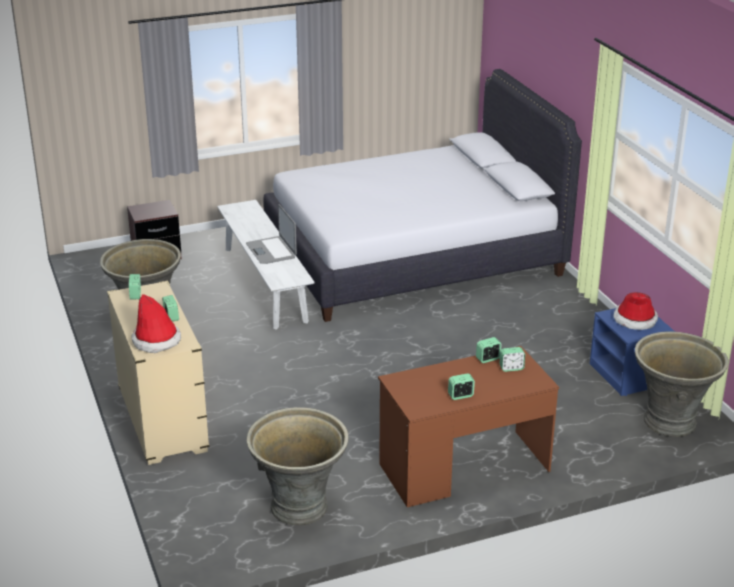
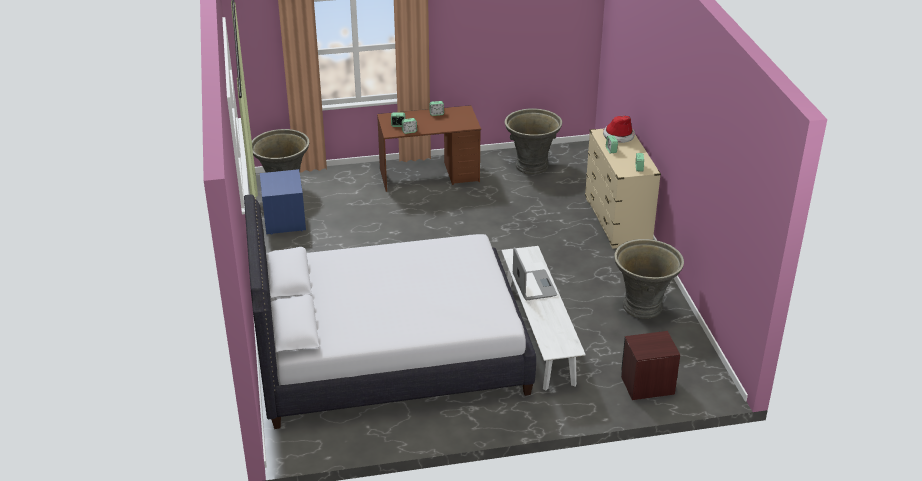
camera: 170 degrees left, 5 degrees up
hat [613,292,658,330] -> none

